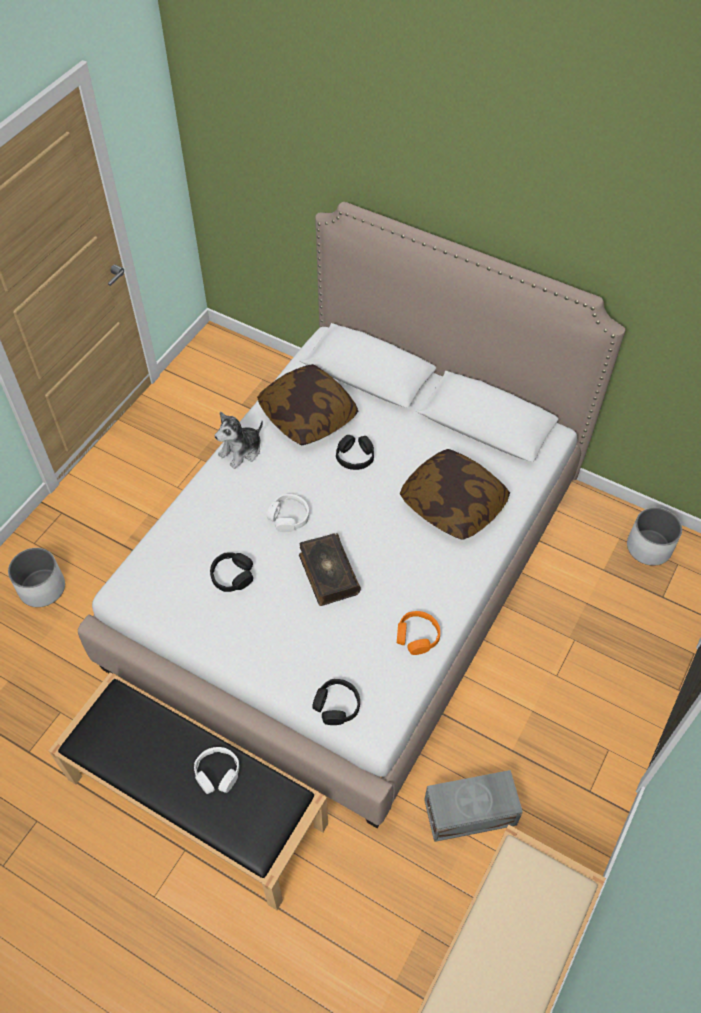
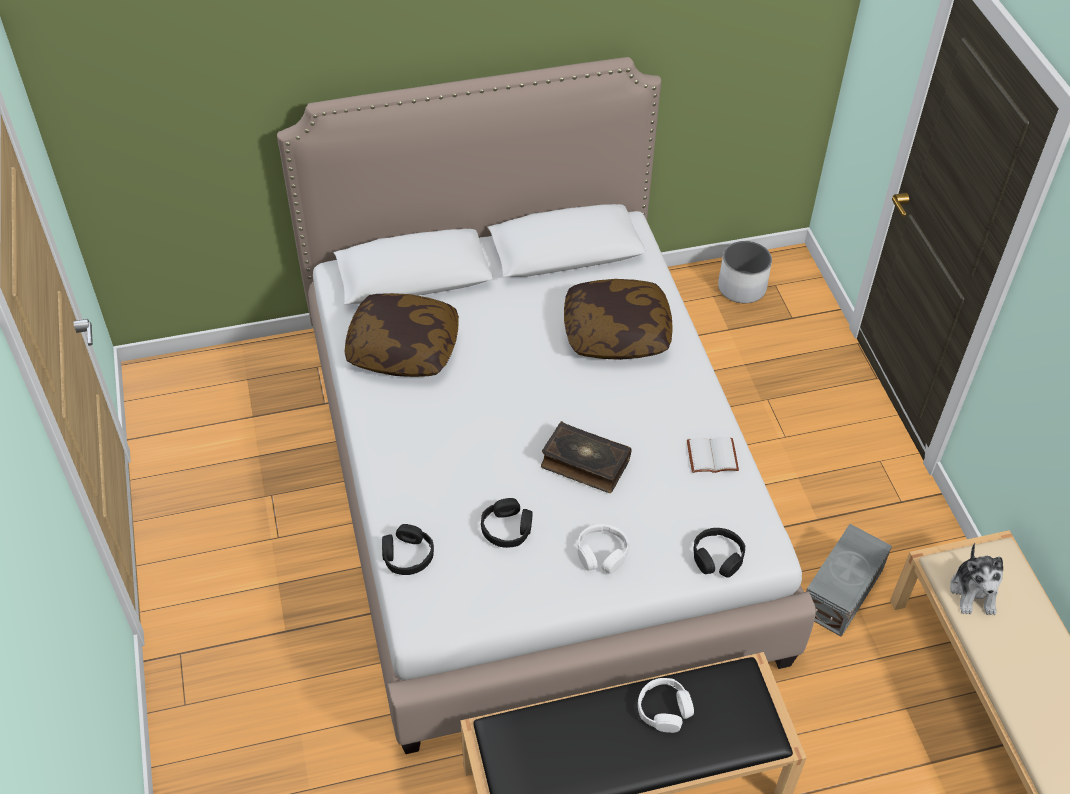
camera: 45 degrees left, 5 degrees down
white planter [8,548,65,607] -> none
plush toy [215,412,263,469] -> plush toy moved to [950,543,1003,615]
white headphones [267,494,309,532] -> white headphones moved to [578,524,629,574]
black headphones [336,435,374,470] -> black headphones moved to [382,524,434,575]
orange headphones [397,611,440,655] -> white book [687,437,739,473]

